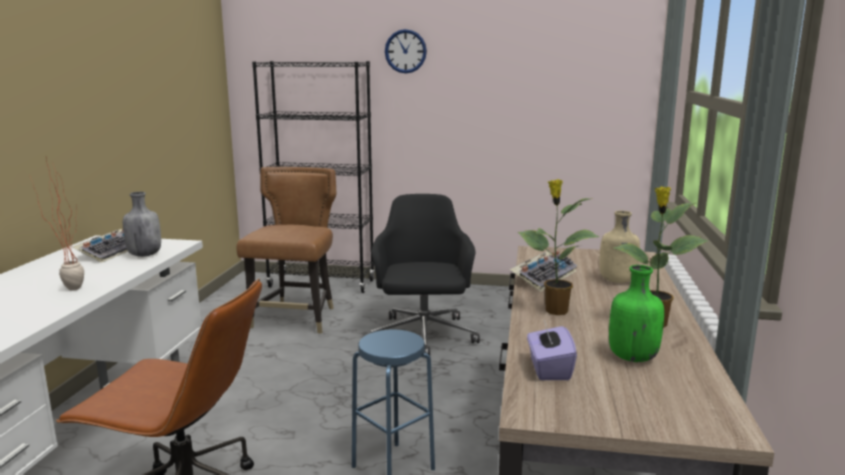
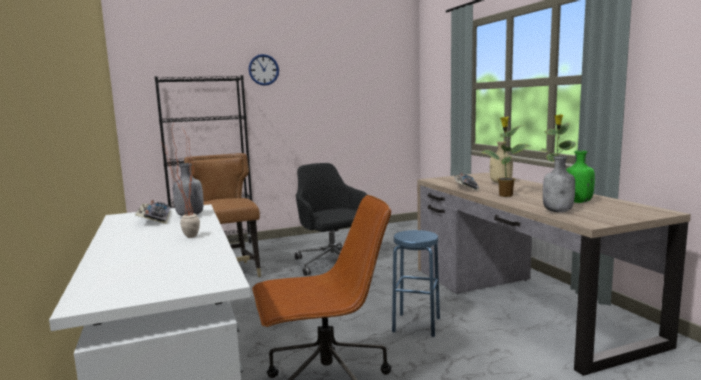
camera: 30 degrees left, 5 degrees down
purple tissue box [527,320,577,380] -> grey bottle [543,156,575,212]

